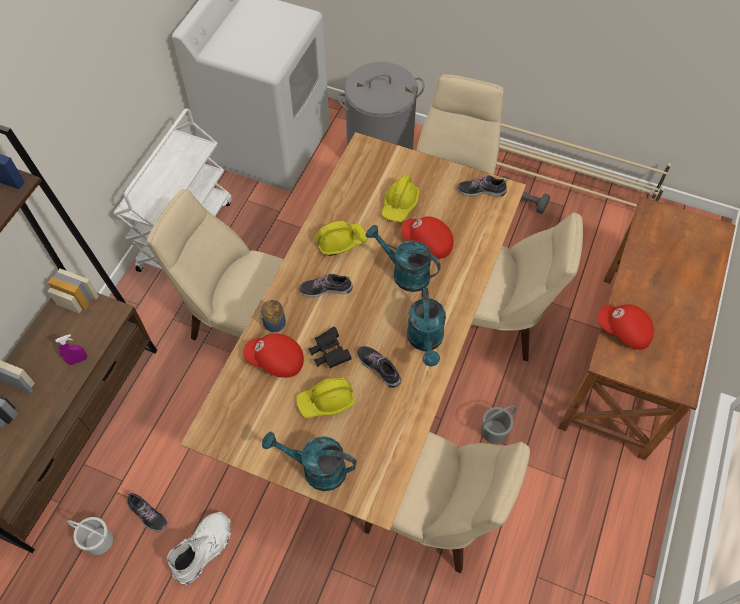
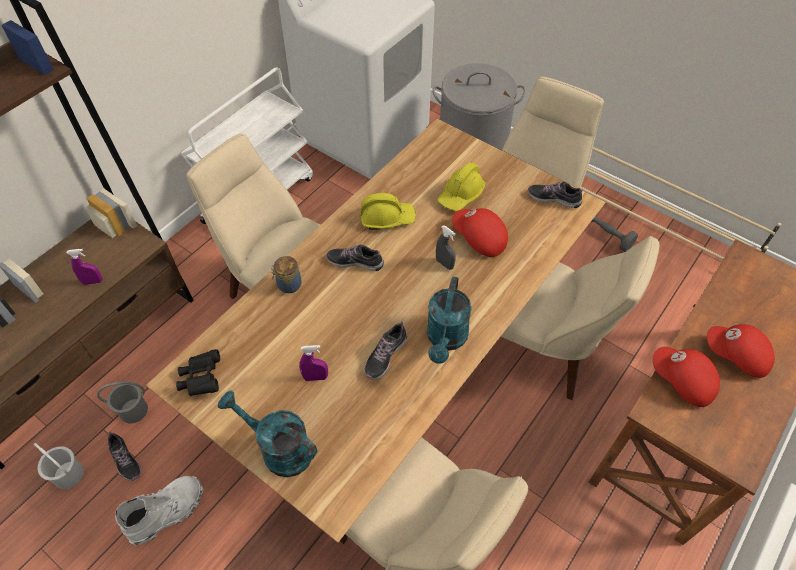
camera: 15 degrees right, 5 degrees down
red cap [243,333,304,378] -> red cap moved to [707,324,775,378]
yellow hard hat [296,378,355,418] -> purple spray bottle [299,345,328,381]
black binoculars [308,327,352,368] -> black binoculars moved to [176,349,220,396]
shoe [357,346,401,388] -> shoe turned 120 degrees counterclockwise [364,321,407,380]
turquoise watering can [365,225,441,292] -> grey spray bottle [436,225,456,270]
grey bucket [481,405,517,444] -> grey bucket moved to [97,382,148,424]

